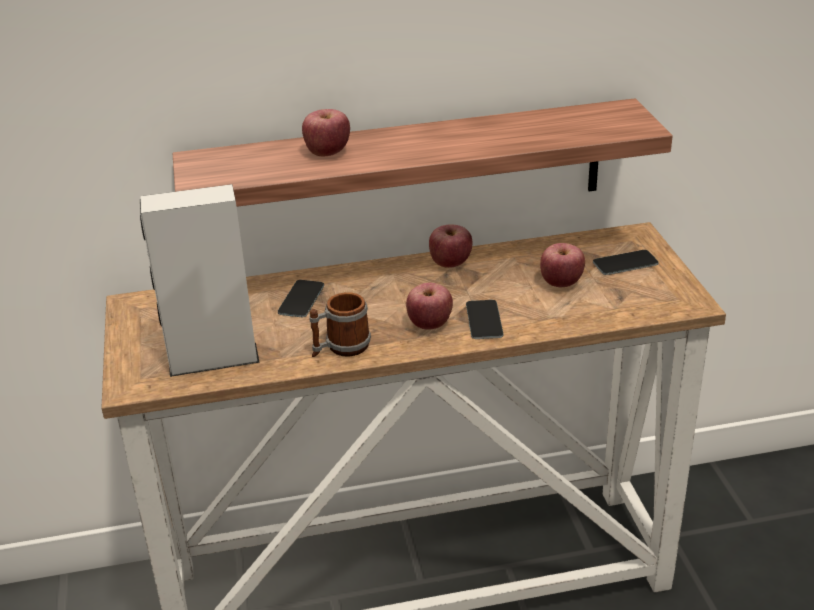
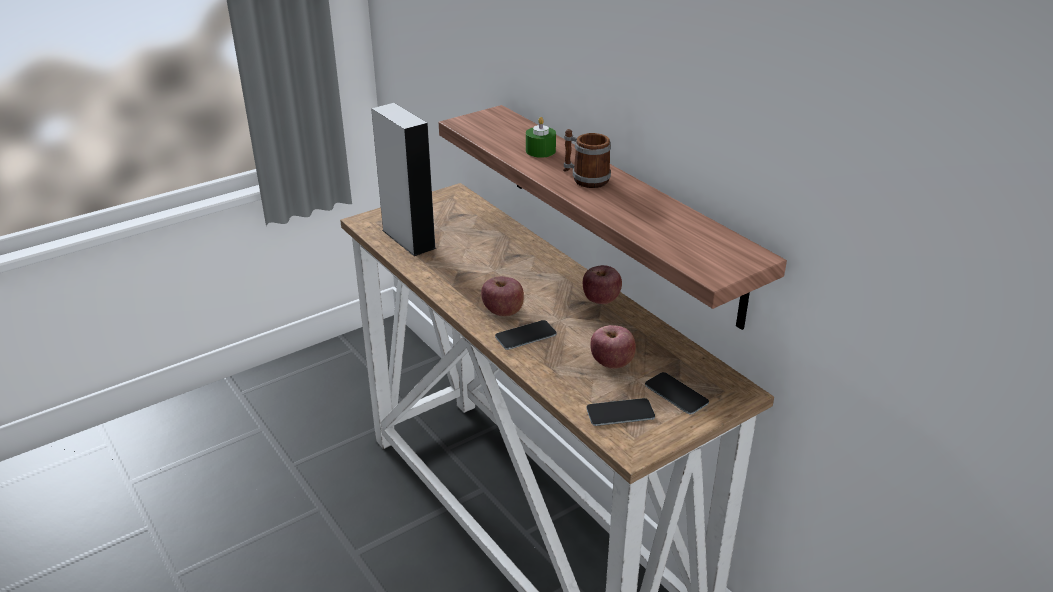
camera: 65 degrees right, 0 degrees up
phone [278,280,324,317] -> phone moved to [586,398,655,426]
apple [302,109,350,156] -> green candle [526,117,556,158]
mug [309,292,371,357] -> mug moved to [563,129,611,188]

